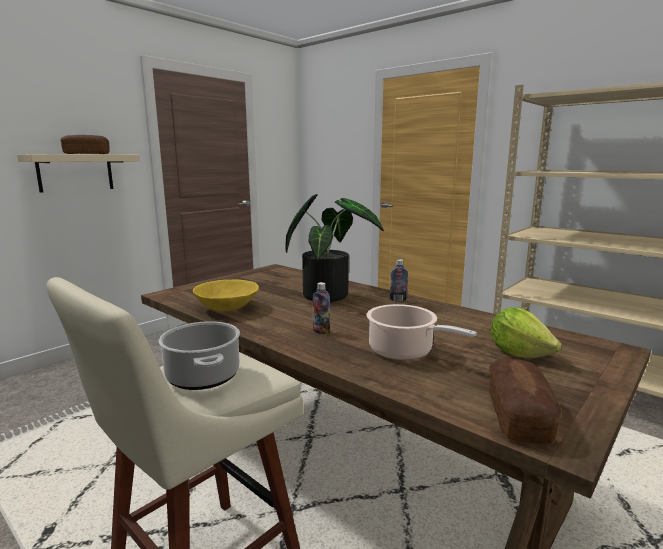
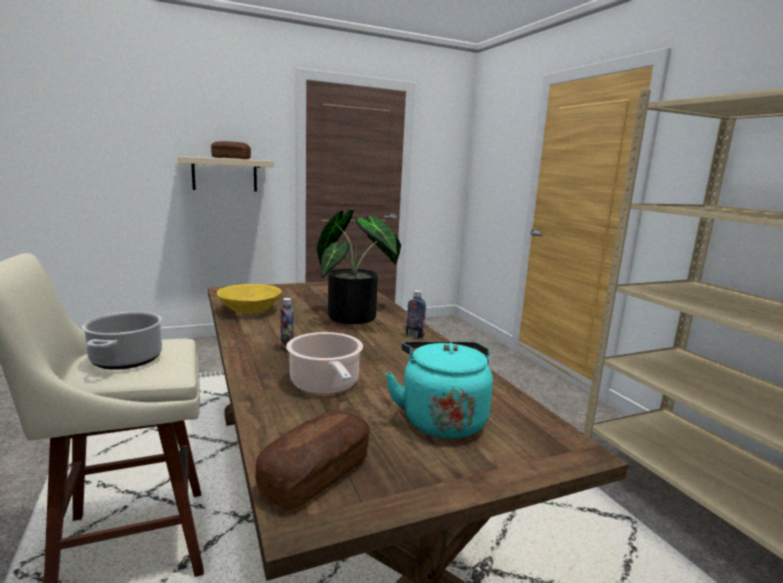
camera: 25 degrees right, 0 degrees up
lettuce [490,307,562,358] -> turquoise kettle [385,342,493,439]

